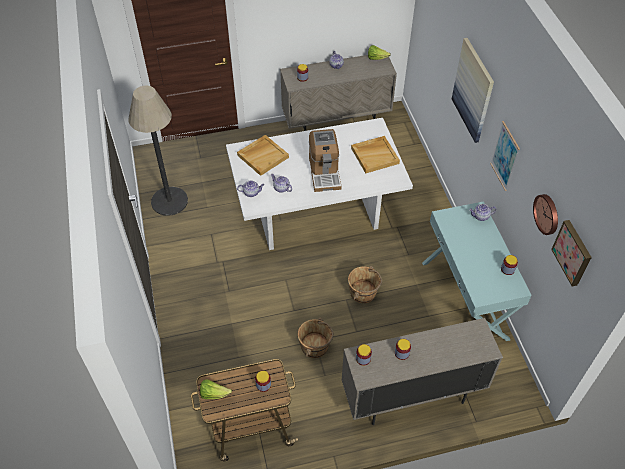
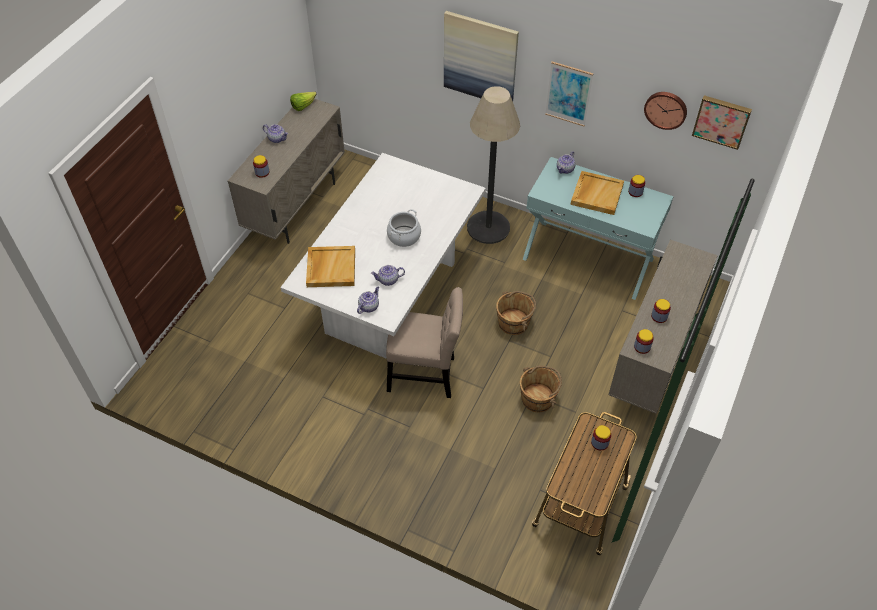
camera: 50 degrees left, 0 degrees up
floor lamp [128,86,188,216] -> floor lamp moved to [467,86,520,244]
lettuce [200,379,232,399] -> none
coffee machine [309,129,341,192] -> cooking pot [387,209,421,247]
beige tray [351,136,400,173] -> beige tray moved to [571,171,624,215]
none -> beige chair [386,287,463,398]

